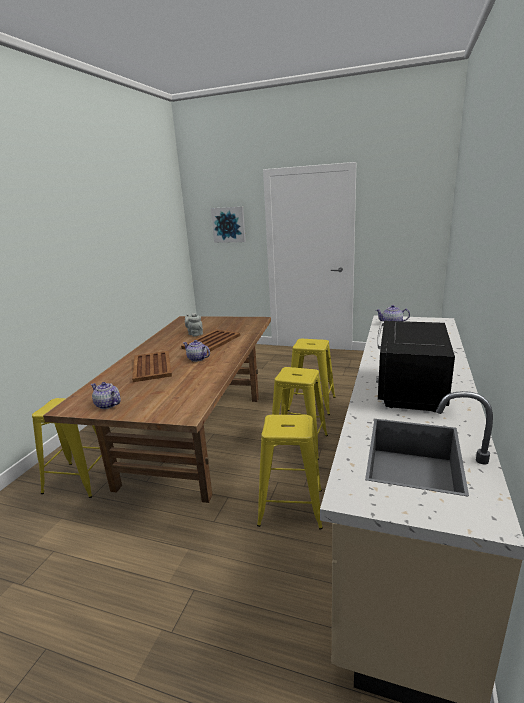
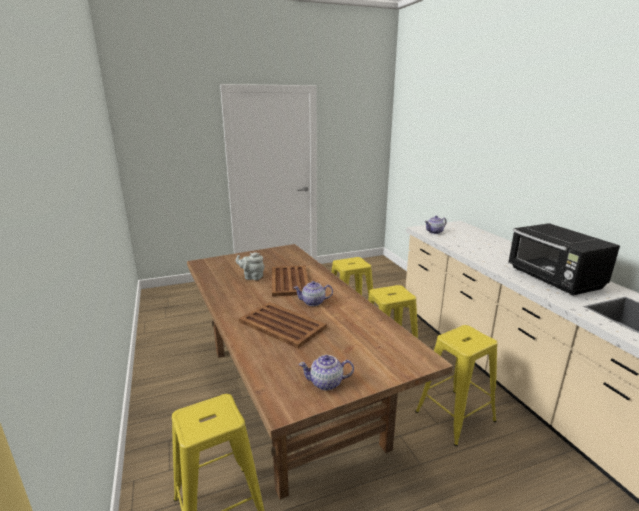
camera: 40 degrees left, 0 degrees up
picture [211,207,246,243] -> none

